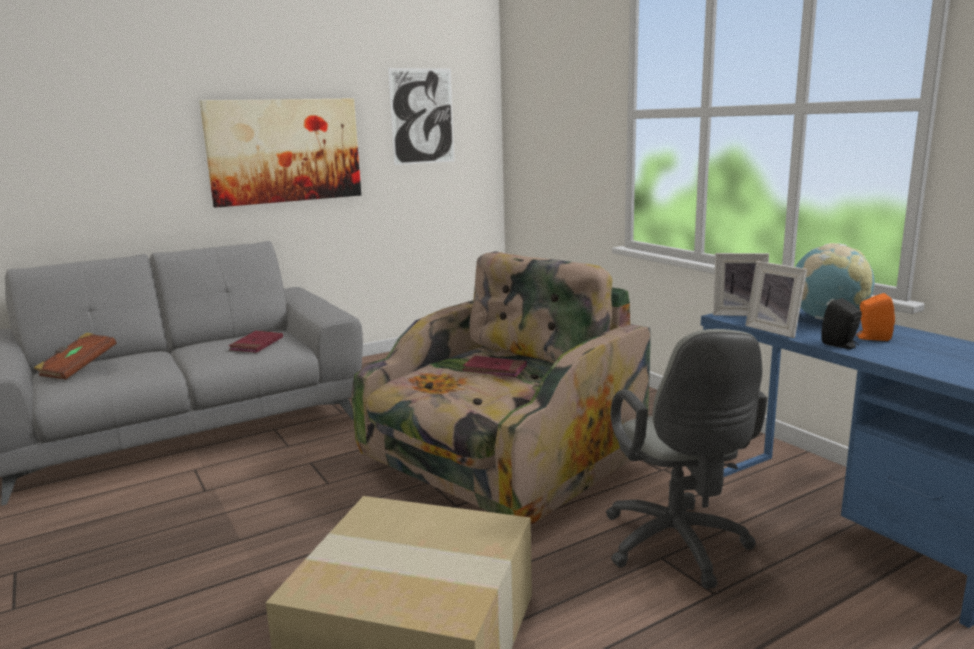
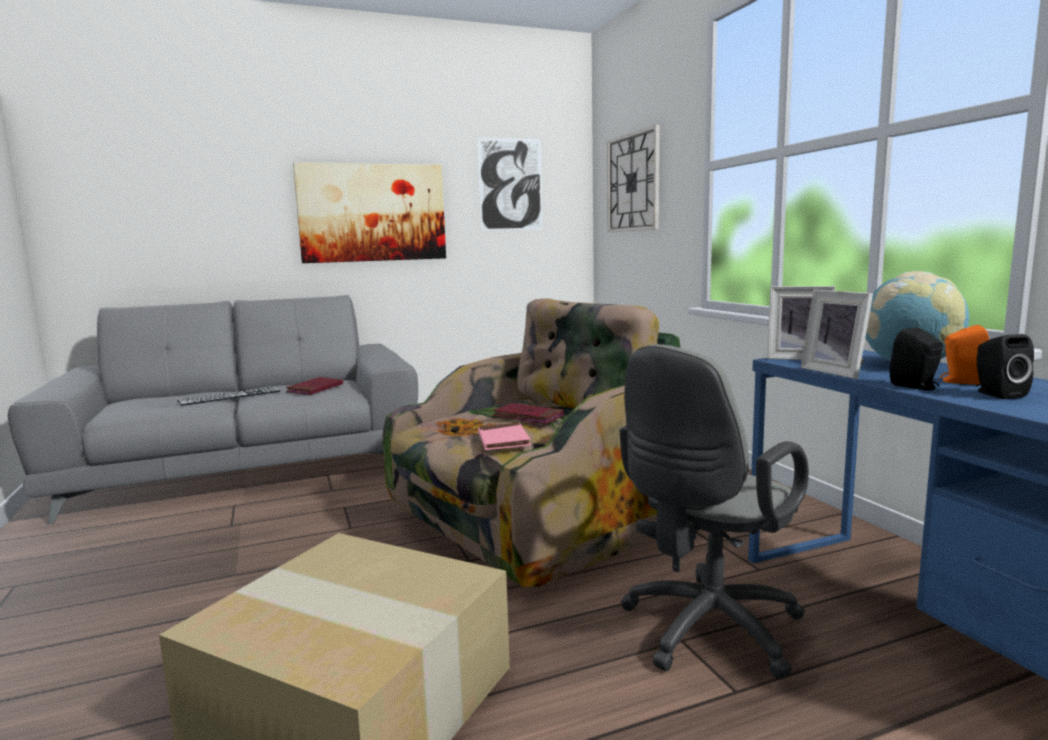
camera: 10 degrees right, 5 degrees down
brown book [34,332,117,380] -> none
grey office chair [606,329,768,589] -> grey office chair turned 45 degrees clockwise [620,344,809,679]
none -> keyboard [177,387,281,406]
none -> pink book [478,423,531,450]
none -> wall clock [607,125,660,232]
none -> black speaker [976,334,1034,399]

